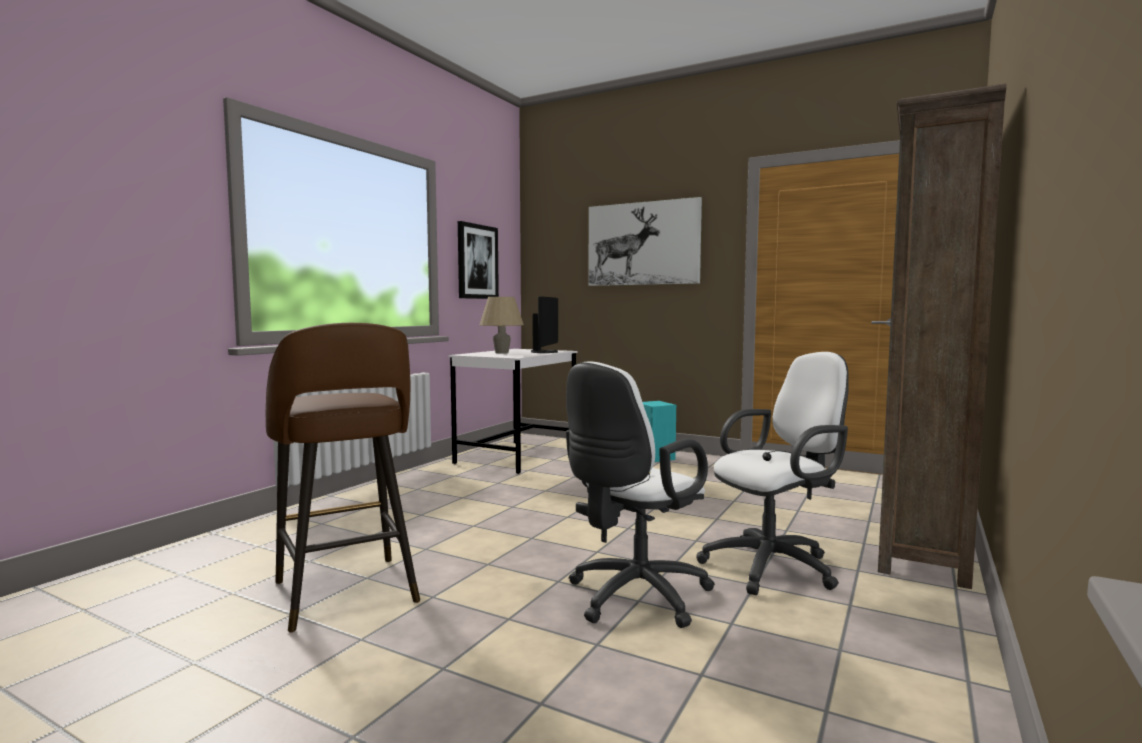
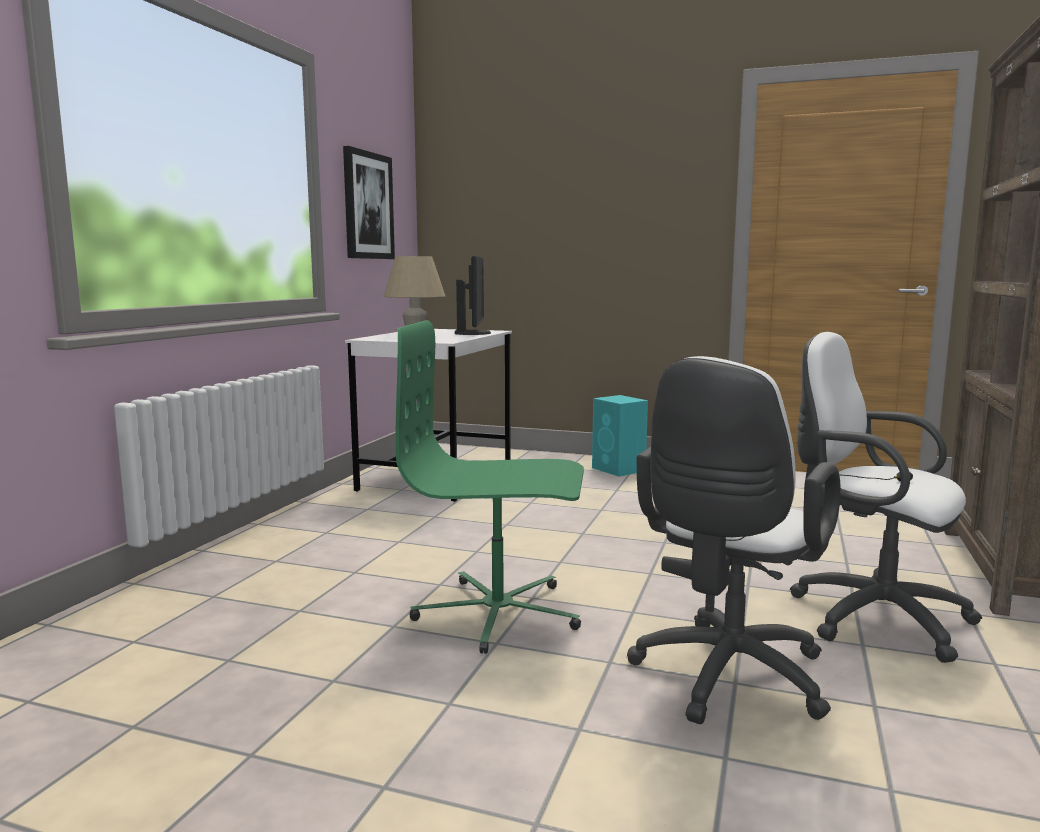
camera: 10 degrees left, 5 degrees up
brown stool [266,323,420,633] -> none
picture [589,197,702,286] -> none
white office chair [697,352,849,595] -> white office chair turned 105 degrees counterclockwise [790,332,982,663]
none -> green office chair [395,320,584,654]

